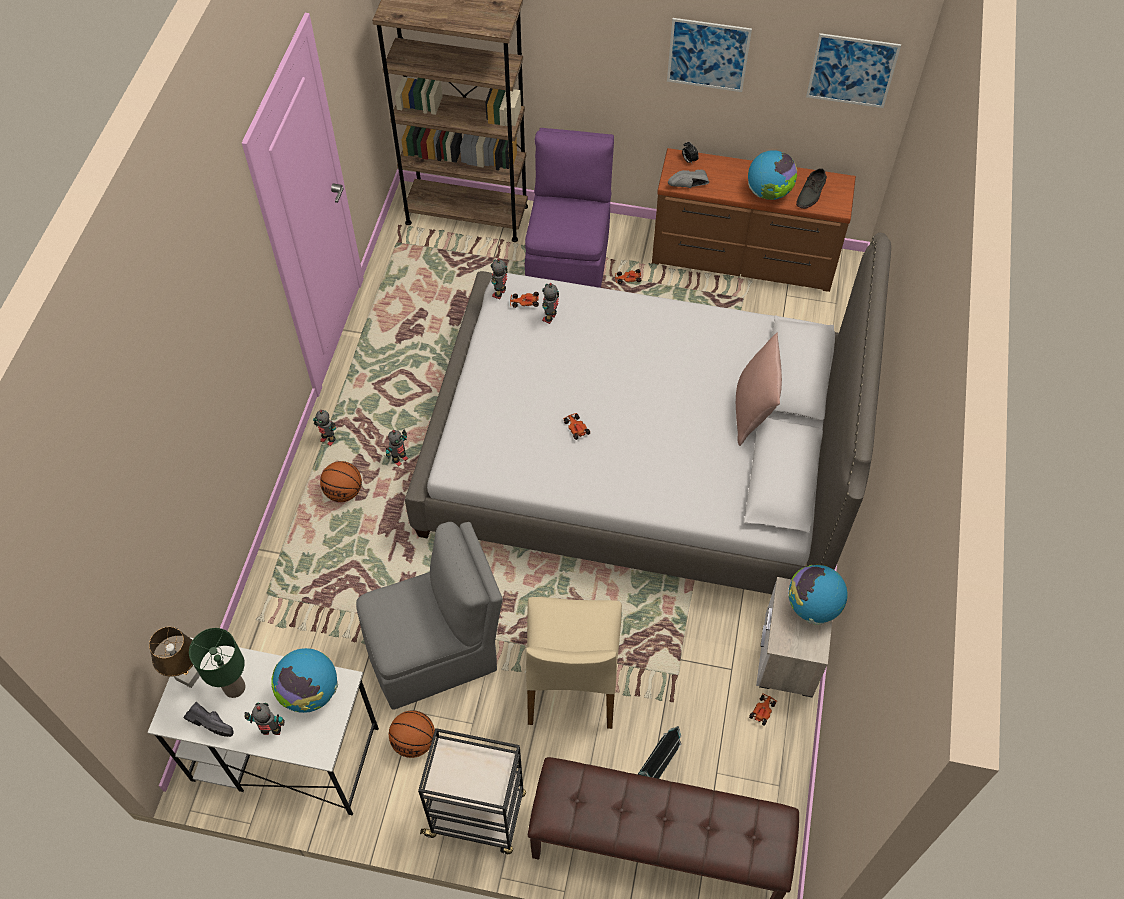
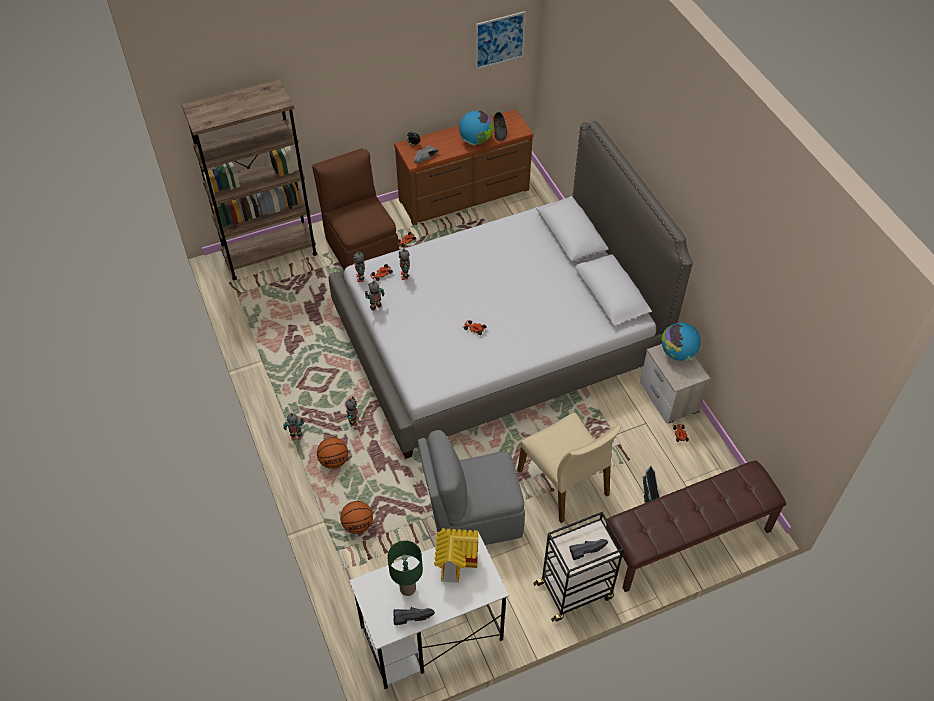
camera: 35 degrees left, 5 degrees down
brown table lamp [149,627,200,688] -> none
toy robot [244,703,285,735] -> toy robot moved to [365,281,385,311]
globe [271,648,338,713] -> toy house [434,528,479,583]
grey chair [356,522,503,710] -> grey chair turned 135 degrees counterclockwise [418,430,525,545]
basketball [389,710,435,758] -> basketball moved to [340,501,373,534]
purple chair [525,128,614,288] -> brown chair [312,148,399,270]
picture [667,18,752,92] -> none
pink pillow [736,332,782,446] -> none
none -> black shoe [569,539,608,560]

